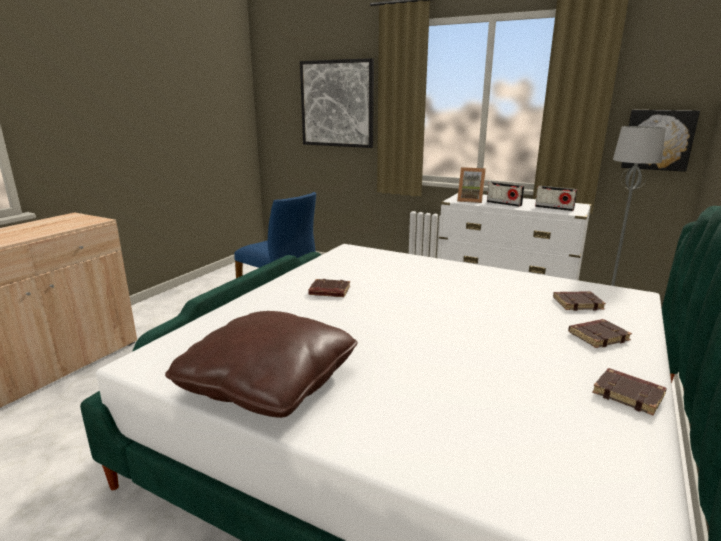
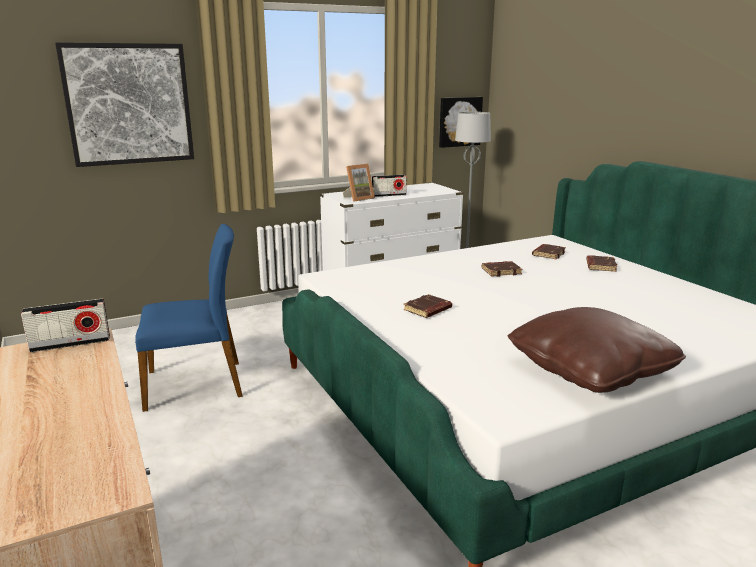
camera: 55 degrees left, 0 degrees up
radio [535,186,577,211] -> radio moved to [21,298,110,352]
brown book [592,368,667,416] -> brown book moved to [482,261,522,277]

